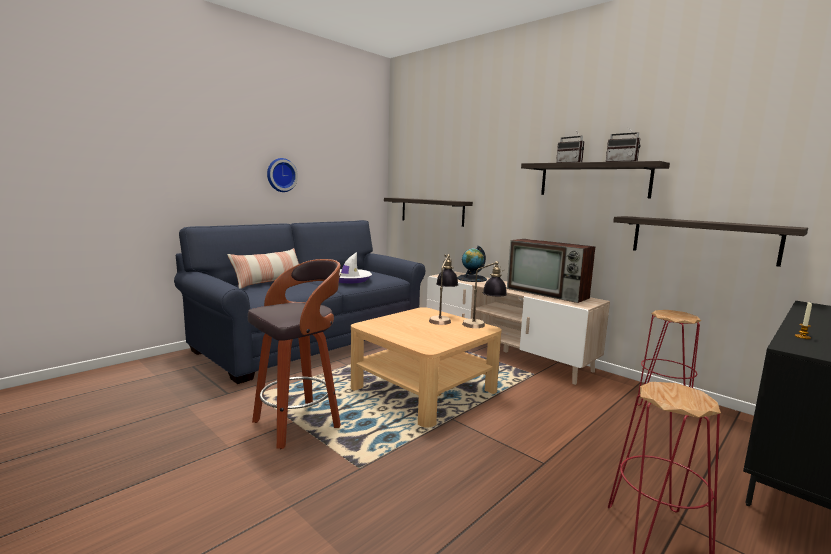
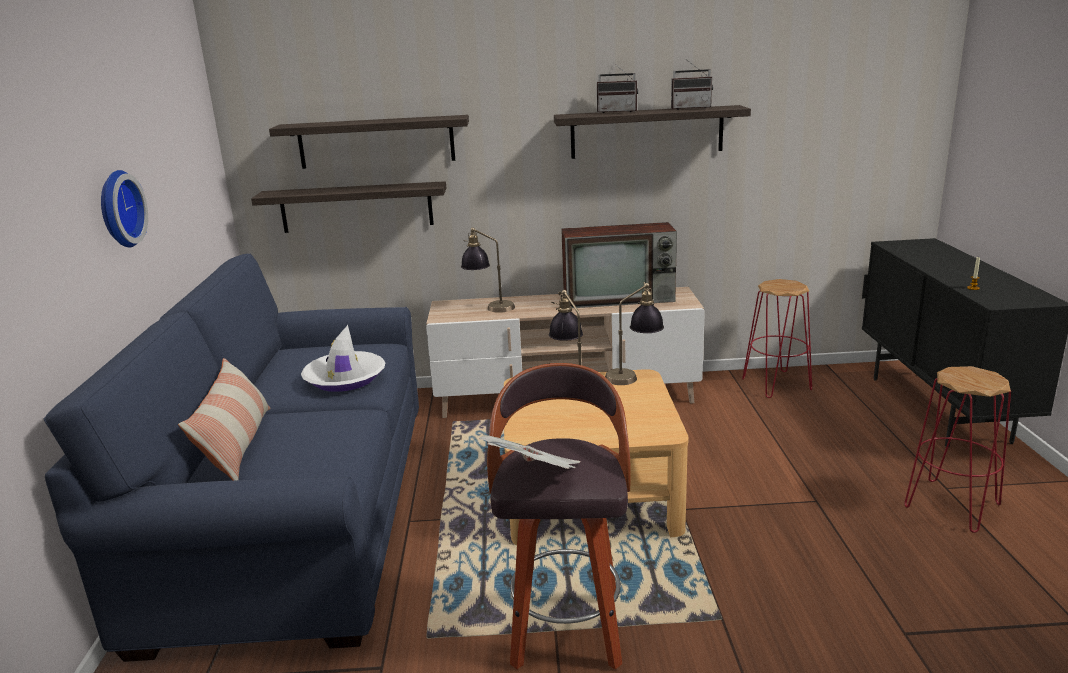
camera: 45 degrees left, 10 degrees up
globe [457,246,487,282] -> table lamp [461,227,515,313]
shelf [613,216,808,267] -> shelf moved to [269,115,469,169]
none -> newspaper [479,435,580,469]

